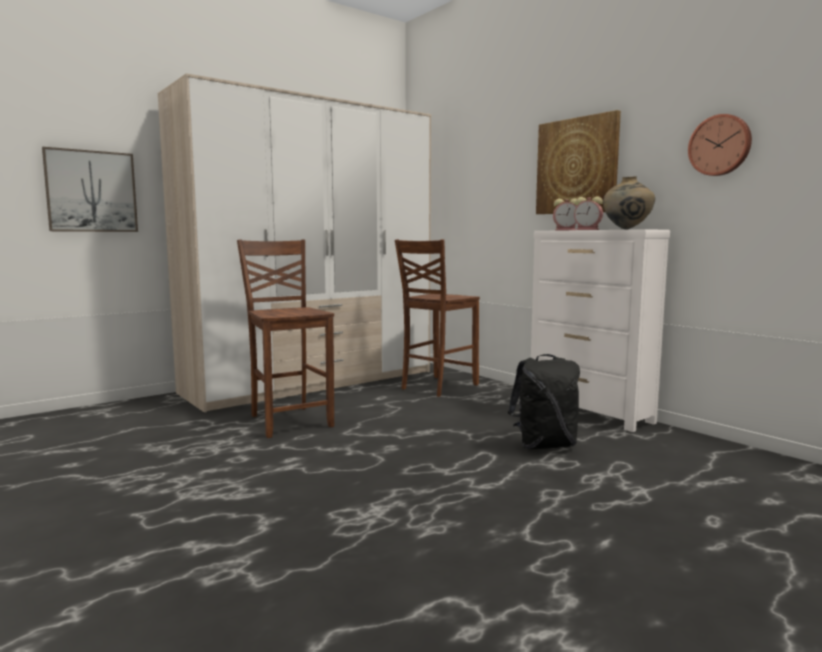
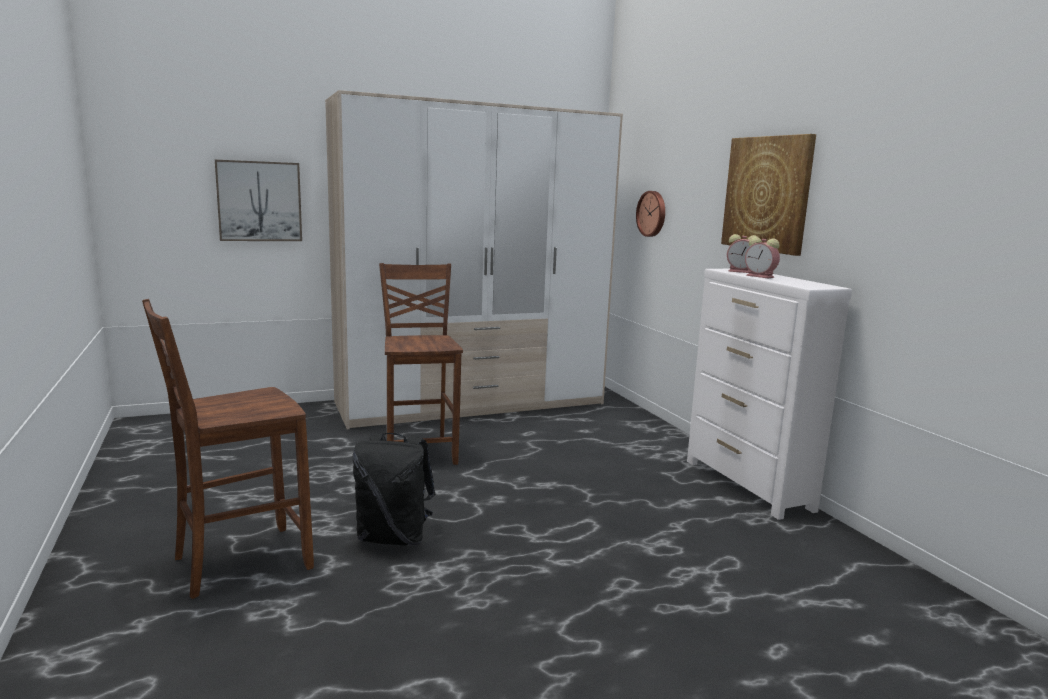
camera: 15 degrees right, 5 degrees up
brown chair [395,239,480,397] -> brown chair moved to [142,299,314,599]
black backpack [508,354,580,449] -> black backpack moved to [353,433,435,546]
beige vase [603,176,655,229] -> none
wall clock [688,114,752,176] -> wall clock moved to [636,191,665,237]

